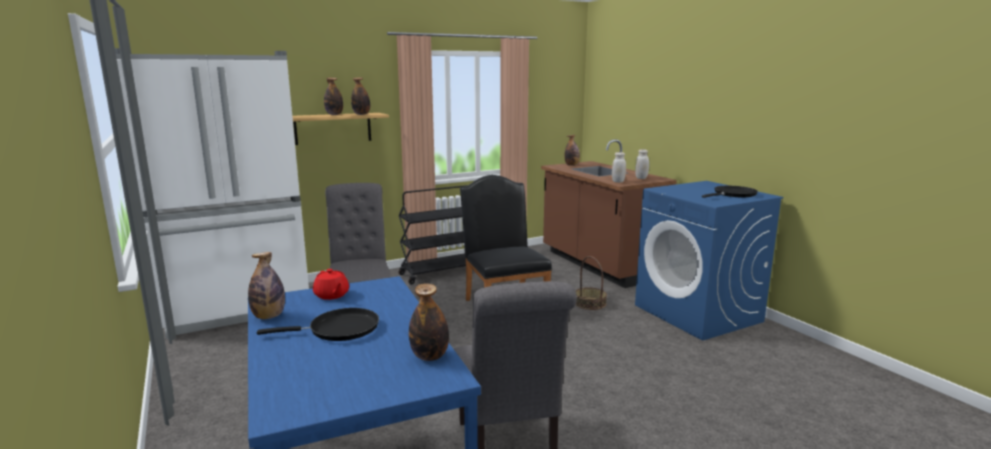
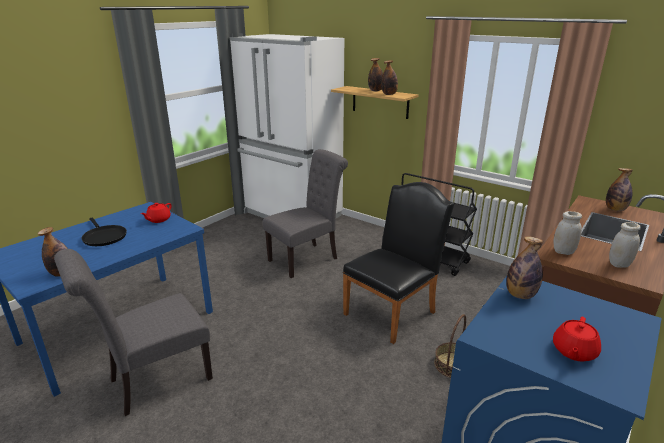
camera: 65 degrees right, 10 degrees up
bottle [248,252,285,319] -> bottle moved to [506,236,543,299]
black frying pan [702,186,758,198] -> red teapot [553,317,601,362]

